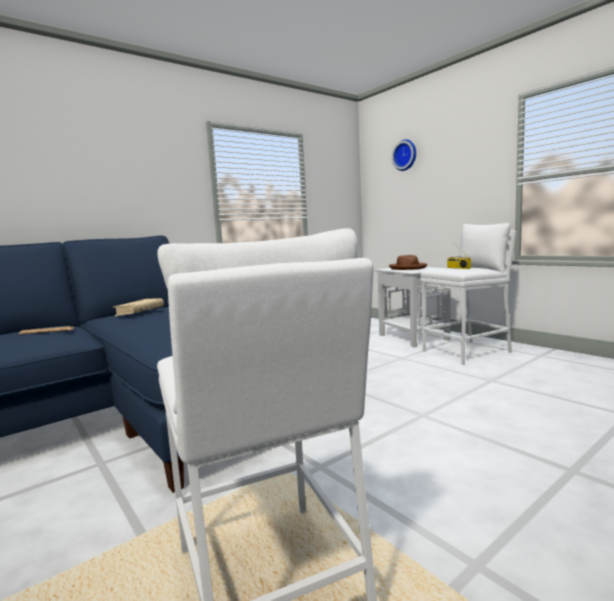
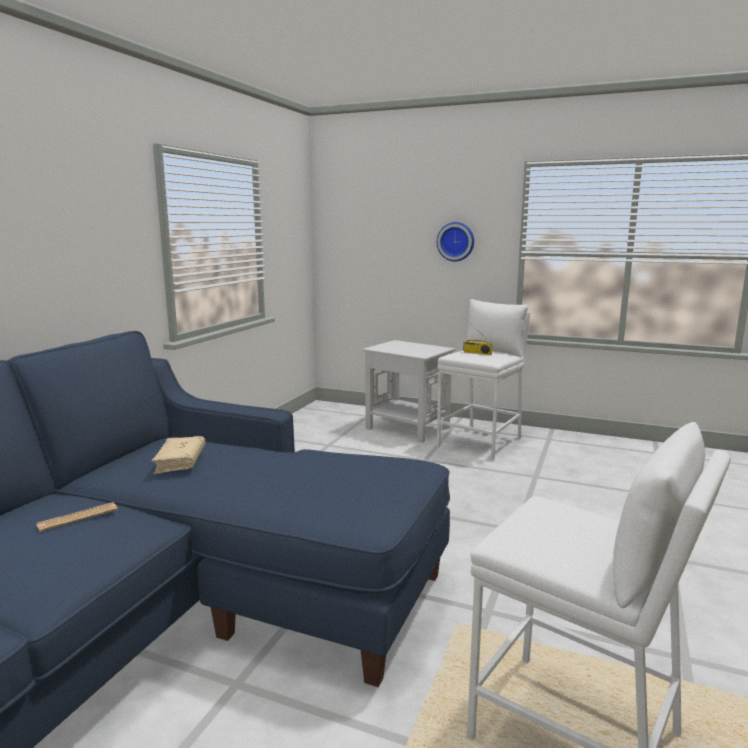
camera: 30 degrees left, 5 degrees up
brown hat [389,255,427,270] -> none
wall clock [392,139,416,171] -> wall clock moved to [437,222,474,262]

